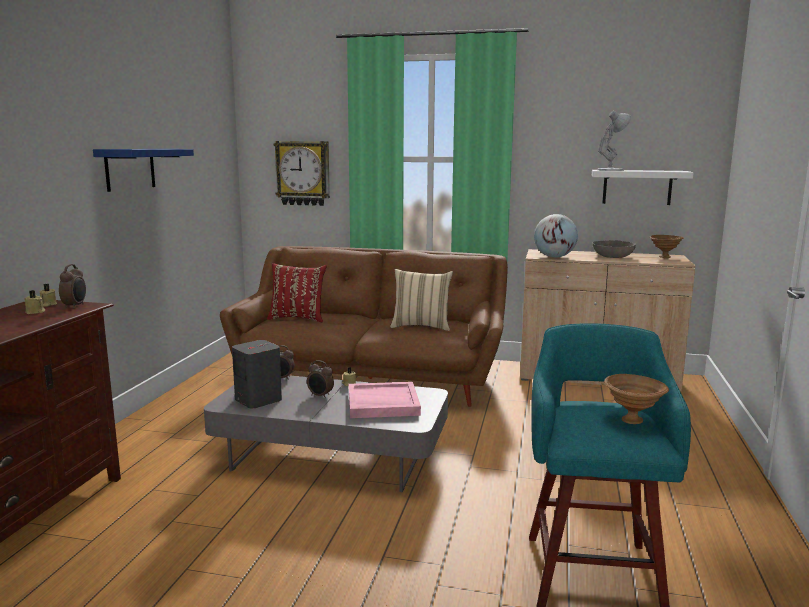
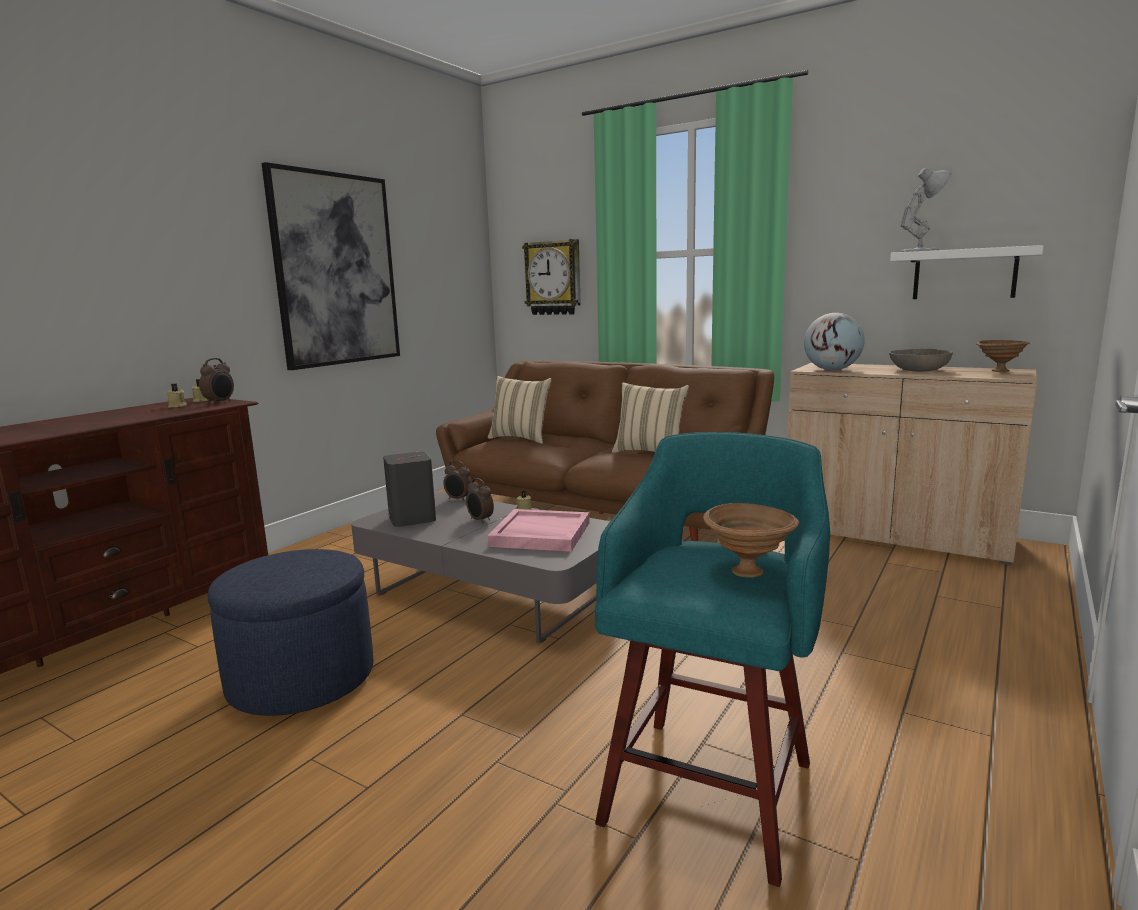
camera: 20 degrees right, 0 degrees up
blue shelf [93,149,194,192] -> picture [262,162,400,370]
red pillow [267,263,327,322] -> beige pillow [488,376,552,444]
none -> blue ottoman [208,549,373,716]

